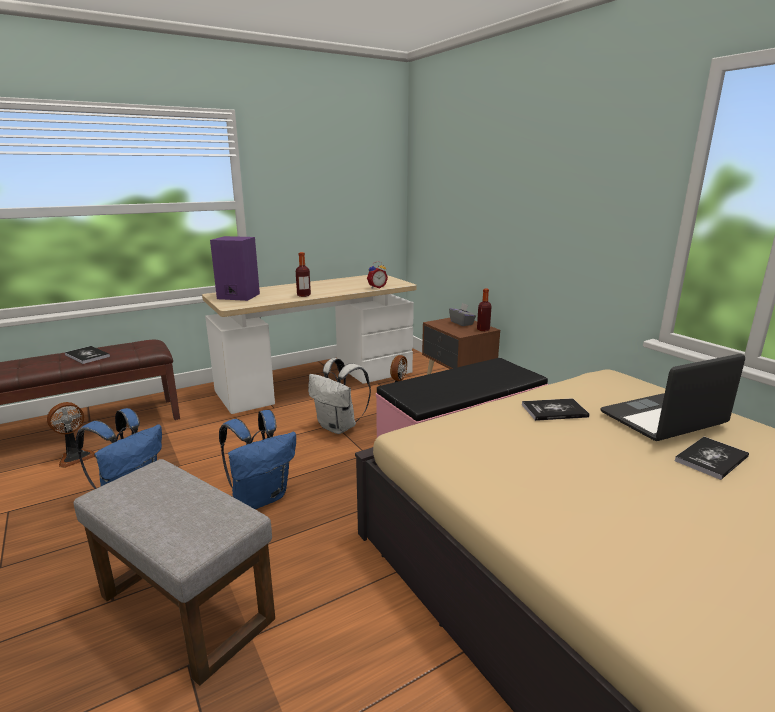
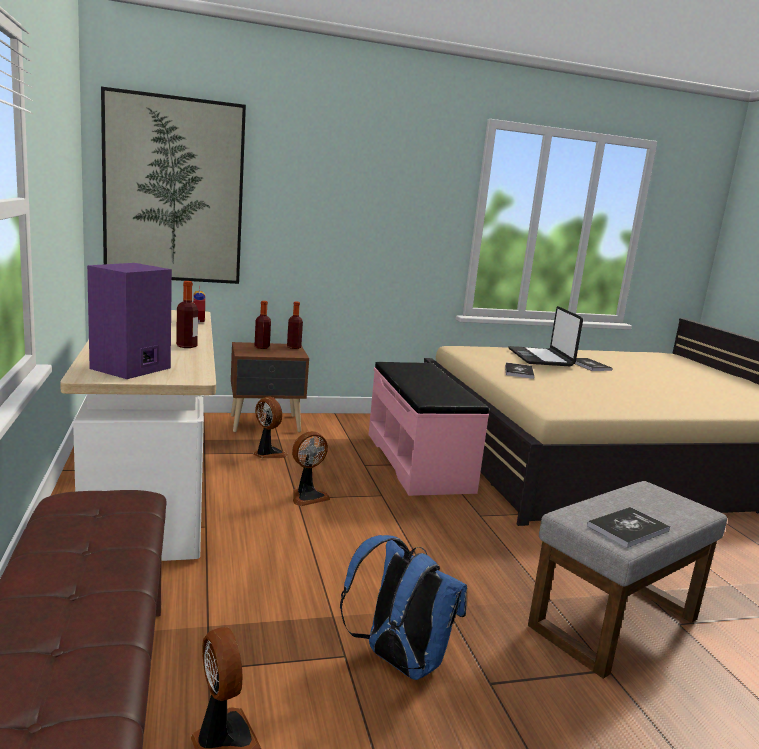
camera: 75 degrees left, 5 degrees down
book [64,346,110,364] -> book moved to [587,507,670,548]
blue backpack [219,410,296,509] -> none
white backpack [308,358,371,434] -> fan [292,431,330,506]
grey tissue box [449,303,476,326] -> bottle [254,301,271,349]
none -> picture [101,86,246,284]

